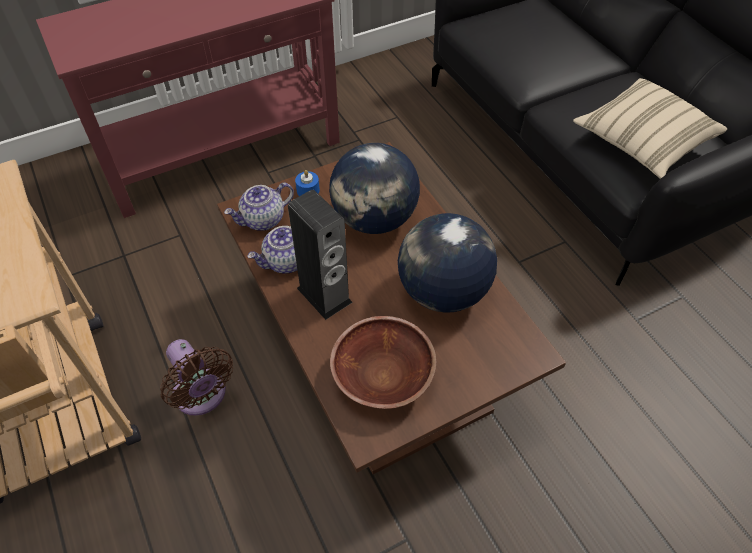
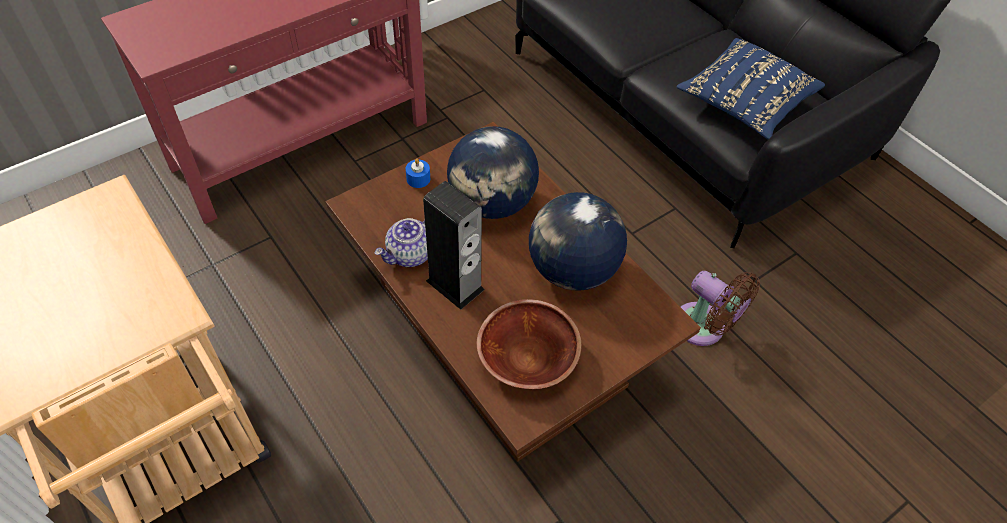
camera: 10 degrees left, 0 degrees up
brown fan [160,339,233,416] -> brown fan moved to [681,271,760,346]
teapot [224,183,294,231] -> none
beige pillow [573,78,727,179] -> blue pillow [677,38,825,139]

